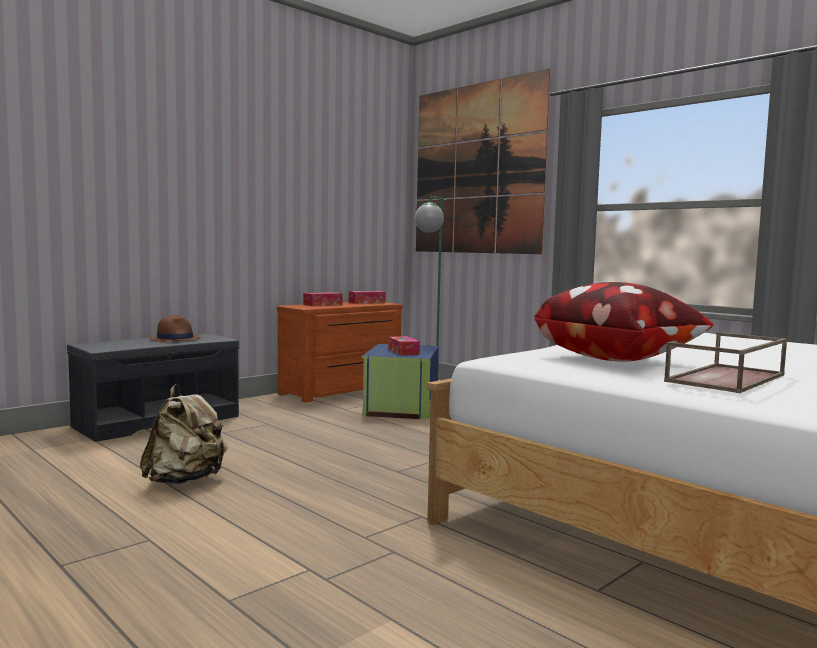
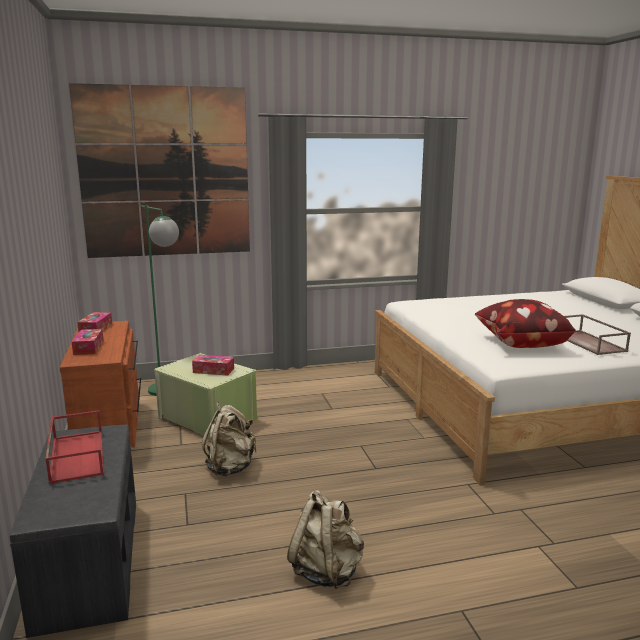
camera: 60 degrees left, 10 degrees up
brown hat [150,315,201,342] -> red tray [45,410,103,484]
blue storage box [362,344,439,419] -> green storage box [154,353,257,438]
none -> beige backpack [202,402,257,476]

